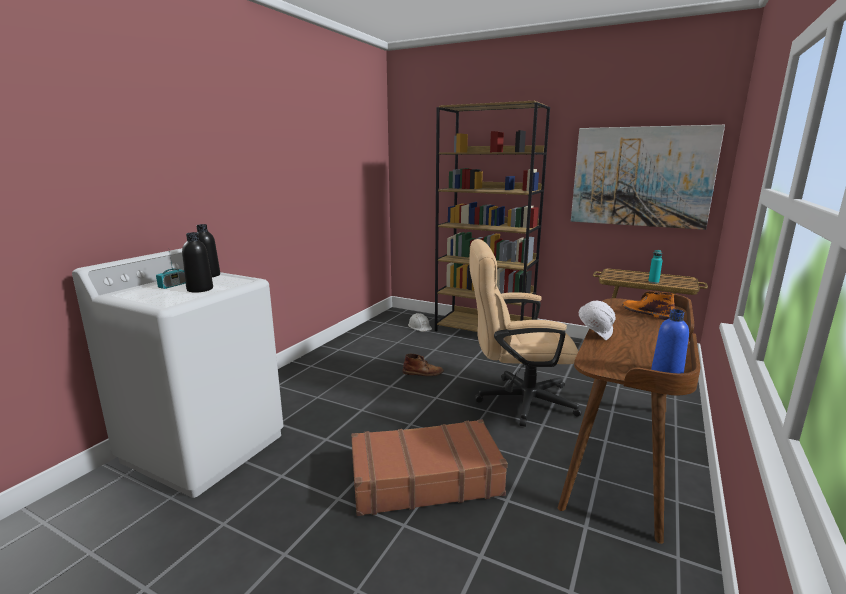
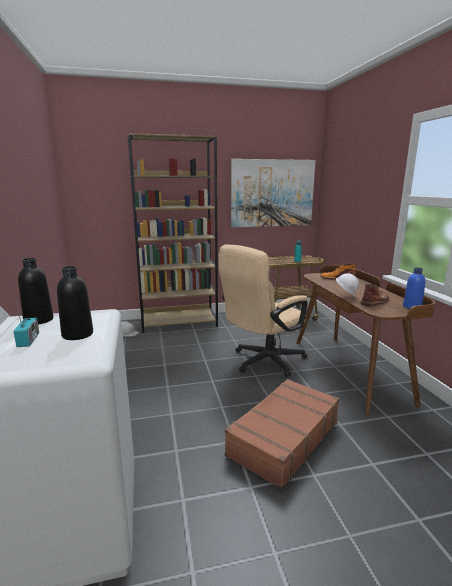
camera: 40 degrees left, 0 degrees up
brown boot [403,354,444,376] -> brown boot moved to [361,284,389,306]

